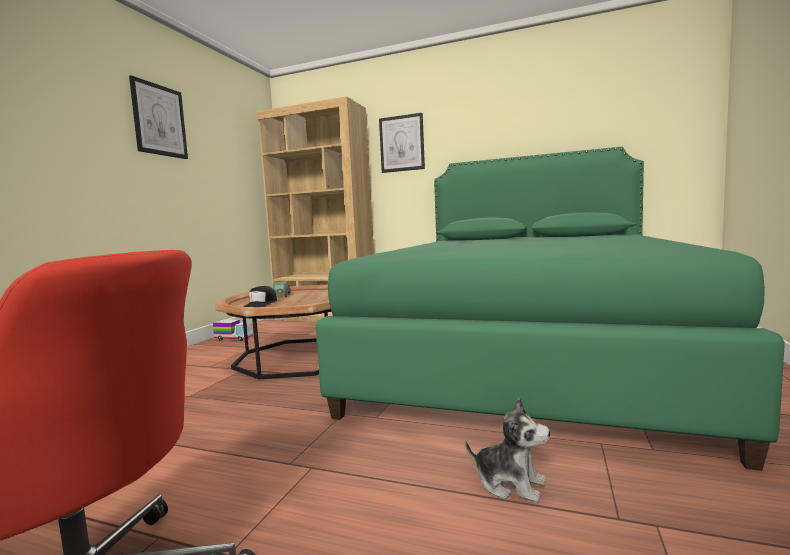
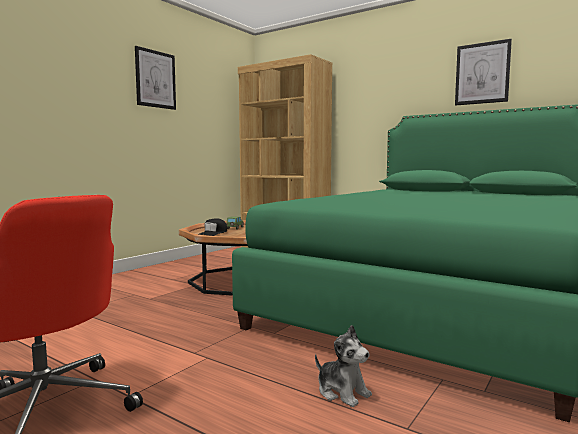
camera: 15 degrees right, 0 degrees up
toy truck [213,319,253,341] -> none
picture [379,113,425,173] -> picture moved to [455,39,512,105]

